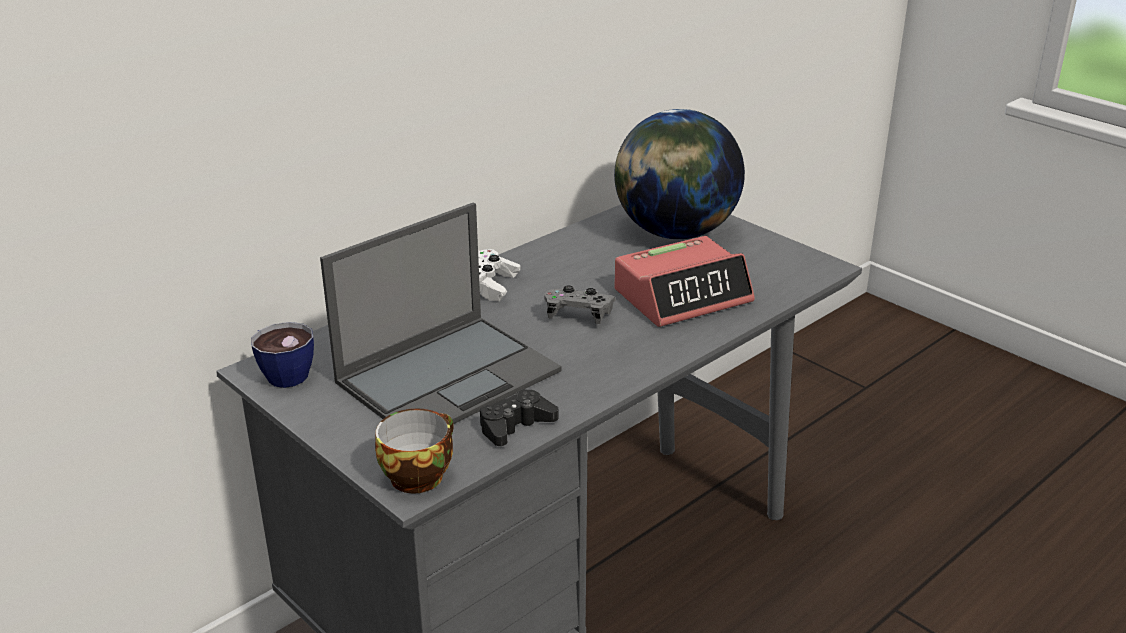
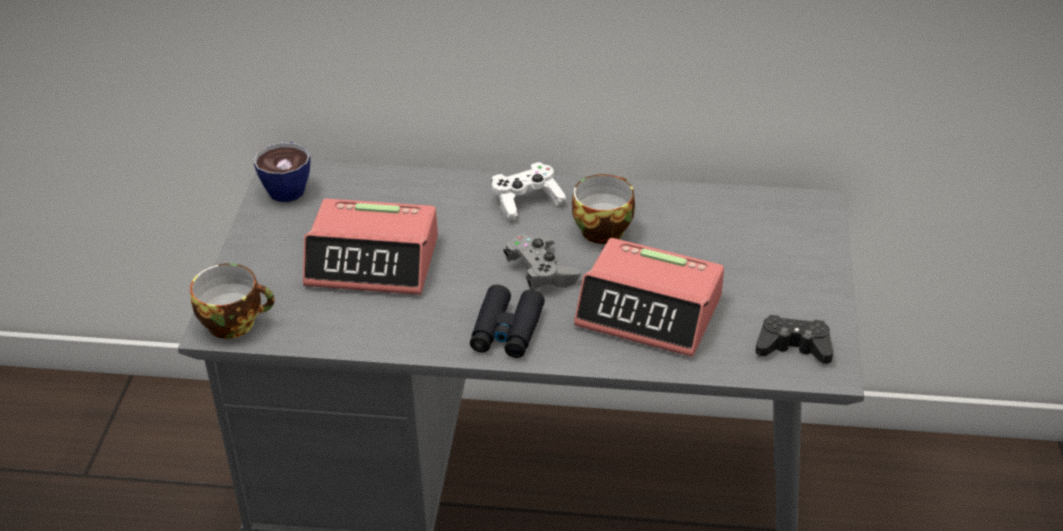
camera: 50 degrees right, 10 degrees up
laptop [320,203,561,424] -> alarm clock [303,198,438,295]
black game controller [480,389,558,446] -> black game controller moved to [755,315,833,364]
globe [614,109,745,239] -> none
none -> black binoculars [470,285,545,358]
none -> cup [572,174,635,244]

